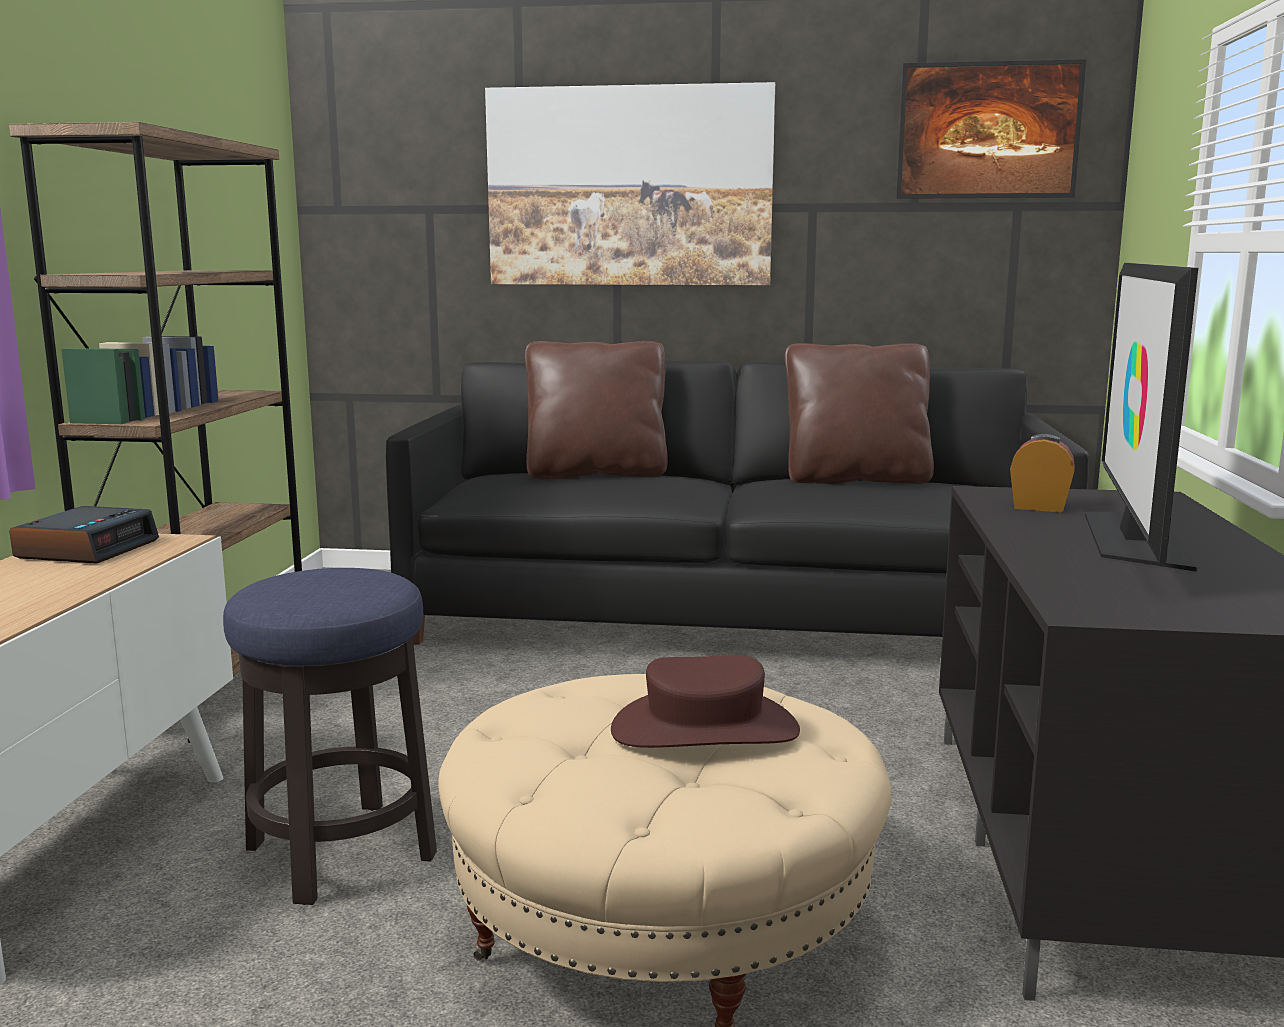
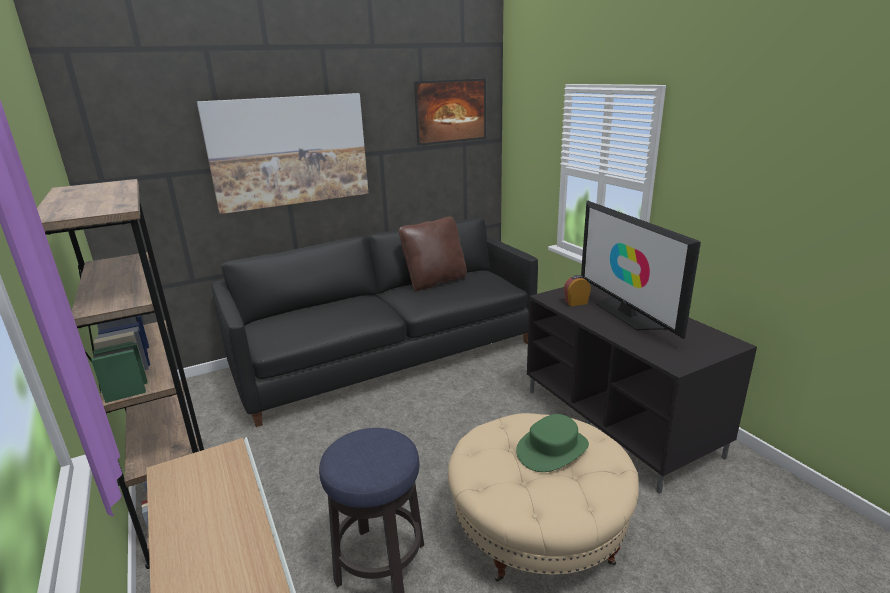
camera: 35 degrees left, 10 degrees up
alarm clock [9,506,159,564] -> none
brown pillow [525,341,668,479] -> none
brown hat [611,655,800,748] -> green hat [516,414,589,472]

